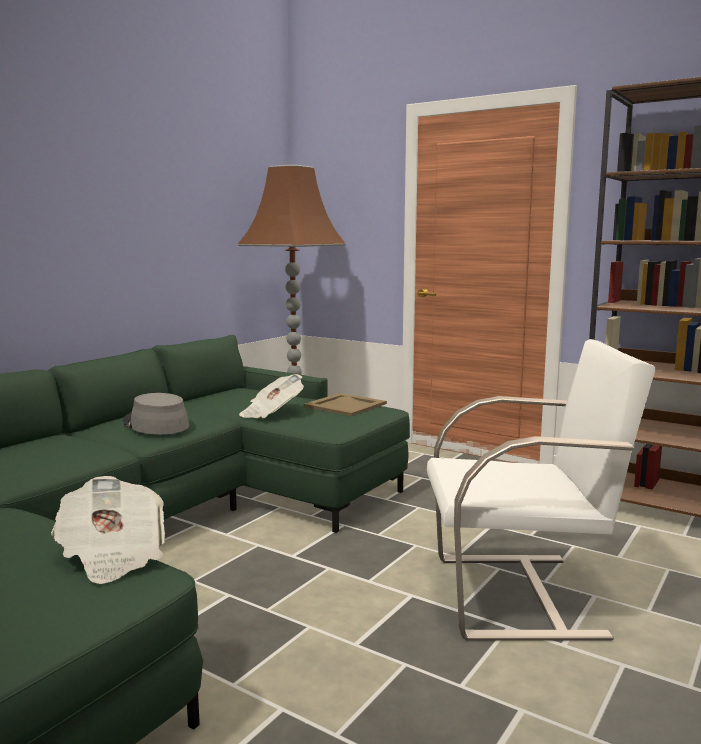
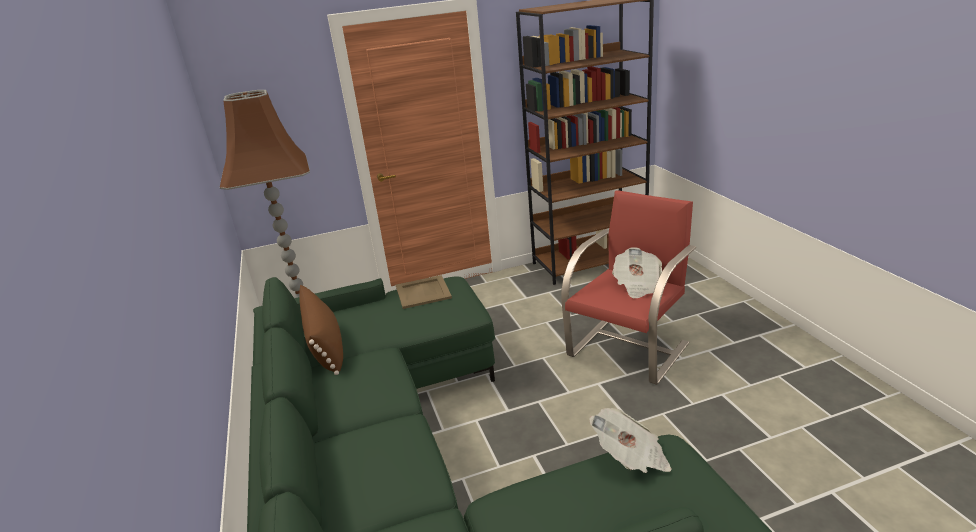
camera: 50 degrees left, 15 degrees up
grey hat [122,393,189,434] -> none
newspaper [239,374,304,418] -> newspaper moved to [612,247,662,299]
white armchair [427,339,656,641] -> red armchair [561,190,696,385]
none -> brown pillow [299,285,343,375]

